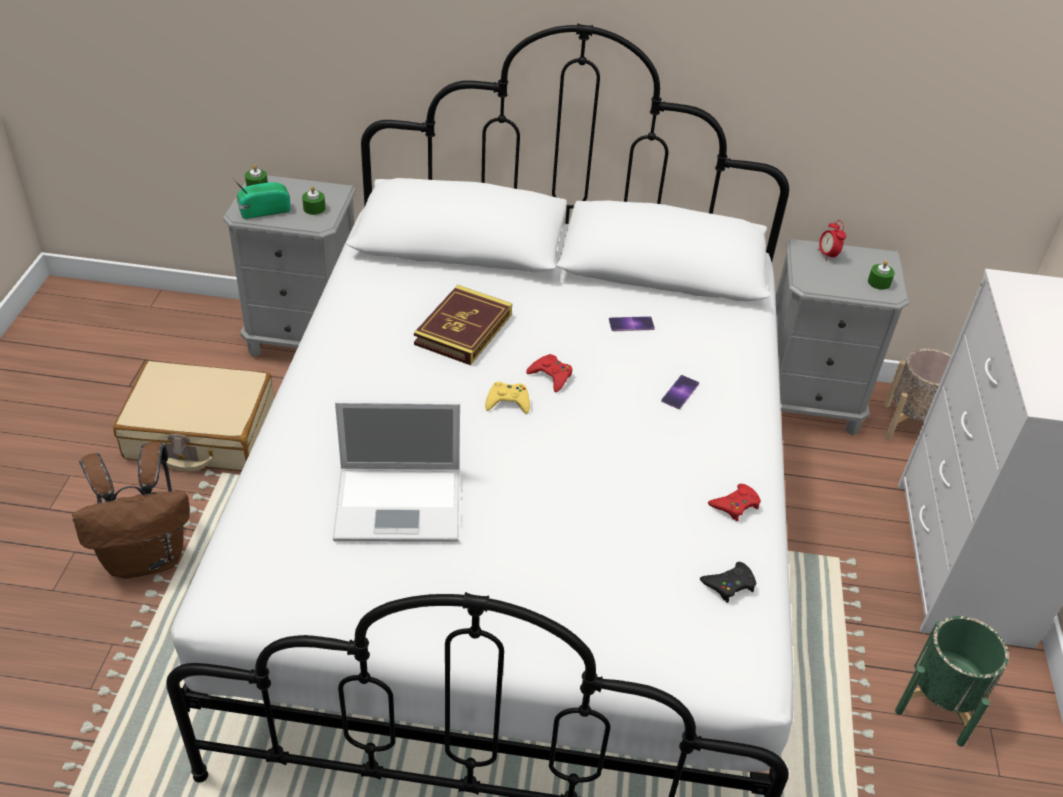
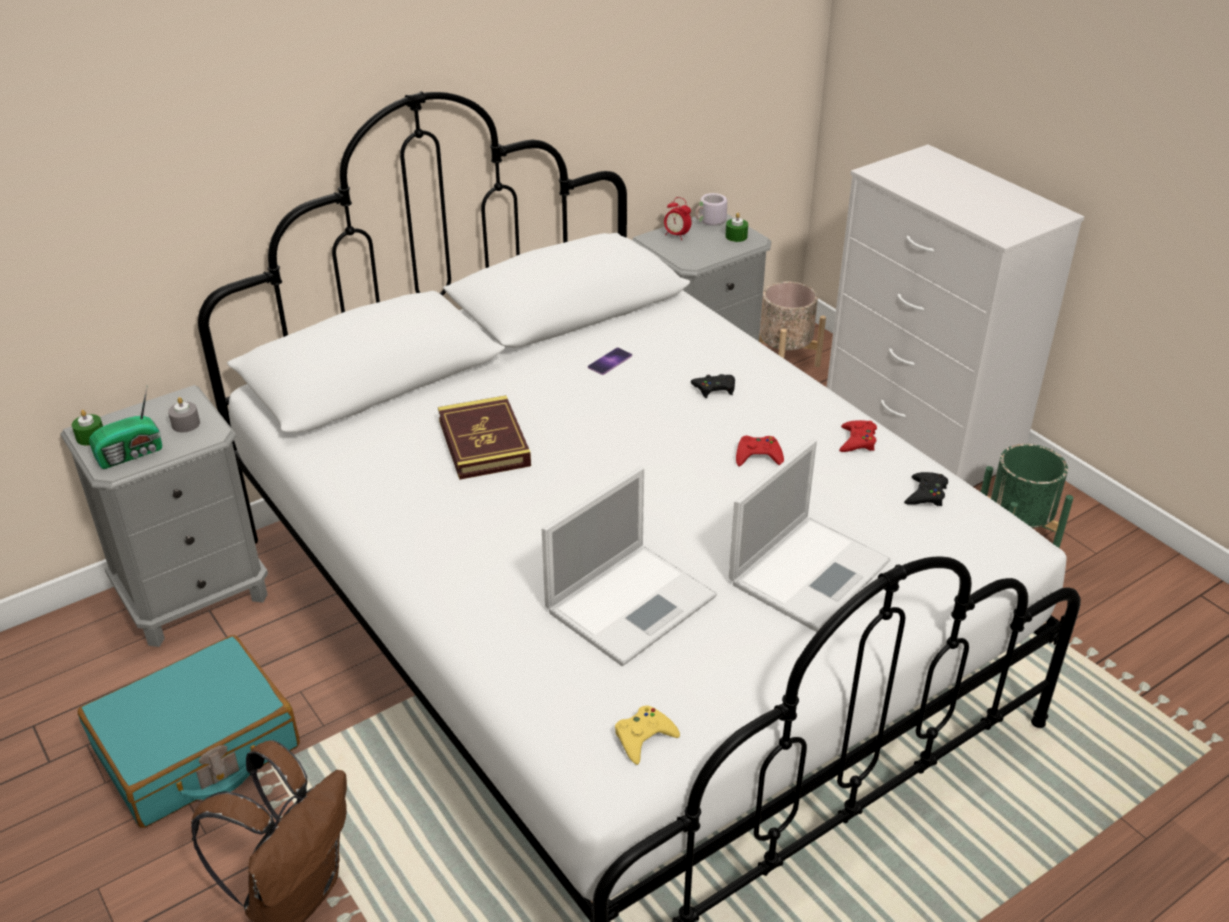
camera: 40 degrees left, 5 degrees down
beige suitcase [113,361,274,472] -> turquoise suitcase [78,635,300,828]
radio [234,180,291,219] -> radio turned 150 degrees counterclockwise [89,387,162,469]
green candle [302,186,325,215] -> grey candle [168,397,200,432]
yellow game controller [485,382,530,414] -> yellow game controller moved to [615,706,680,765]
red game controller [526,354,572,392] -> red game controller moved to [736,435,784,466]
phone [661,375,699,409] -> black game controller [691,374,735,398]
none -> grey mug [695,193,727,226]
none -> laptop [729,439,891,632]

